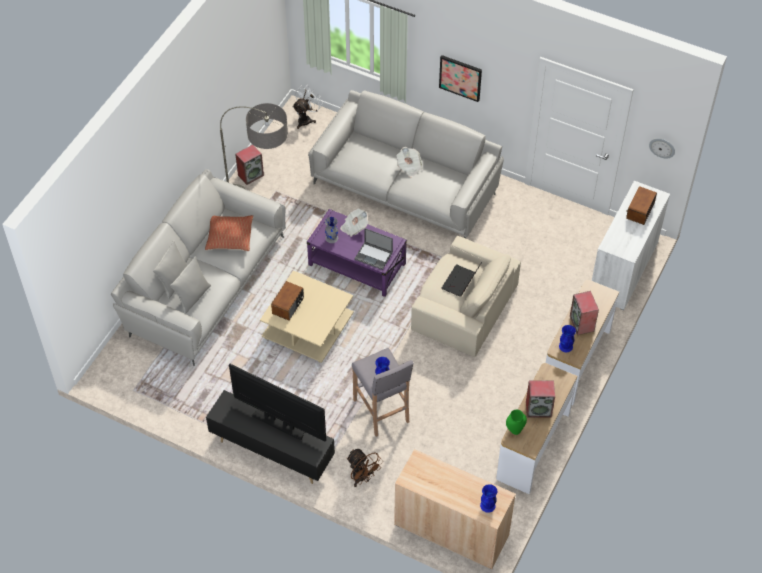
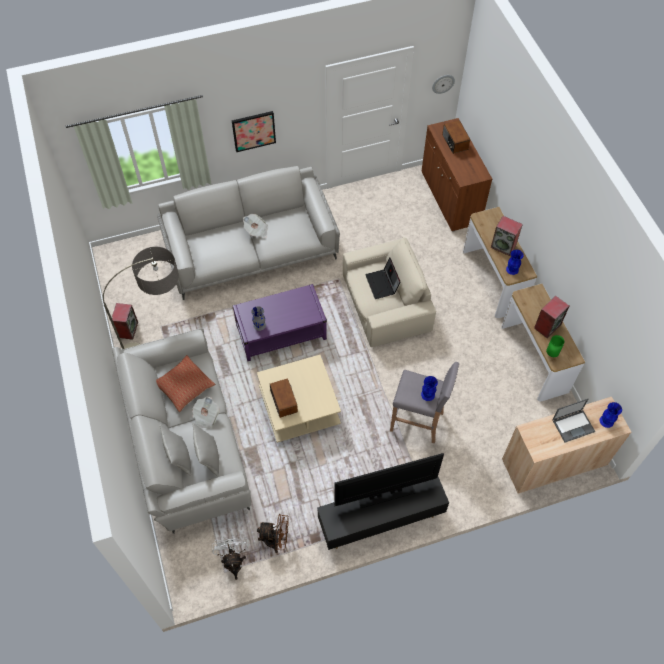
camera: 45 degrees left, 5 degrees up
white fan [292,85,323,129] -> white fan moved to [212,535,248,580]
newspaper [340,209,368,237] -> newspaper moved to [192,397,220,429]
brown fan [346,449,383,487] -> brown fan moved to [257,514,289,553]
laptop [354,228,393,270] -> laptop moved to [552,399,595,442]
white cabinet [592,181,670,310] -> brown cabinet [421,118,492,232]

